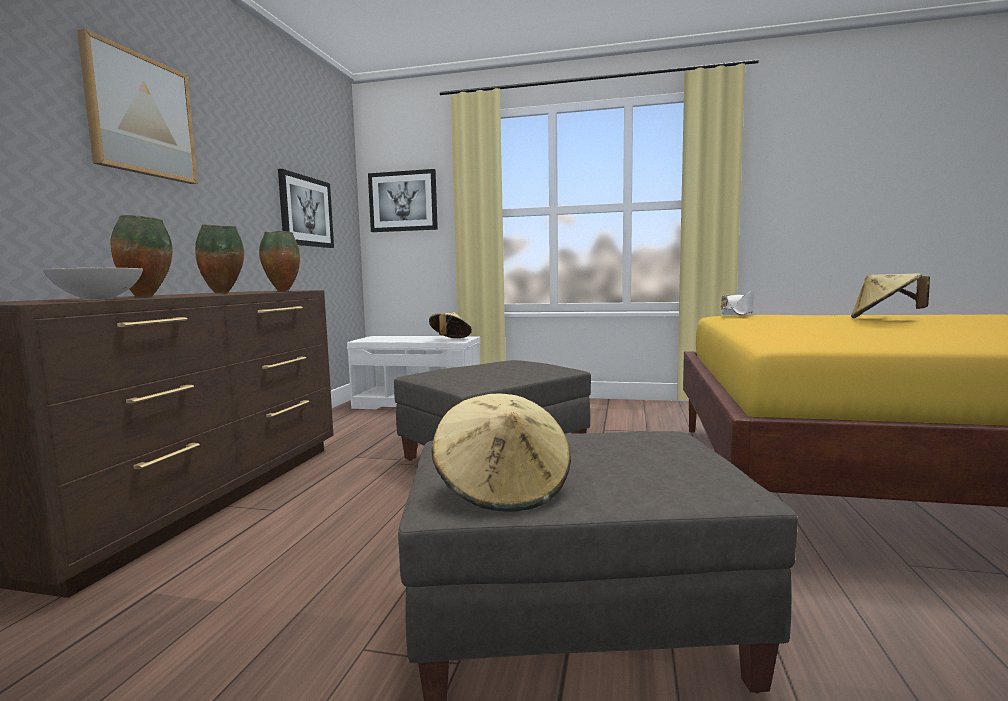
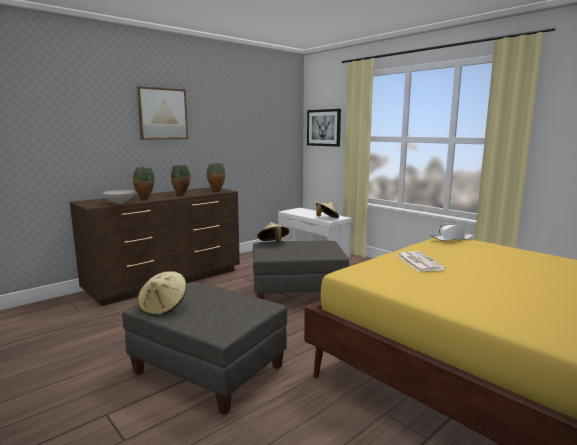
camera: 35 degrees right, 5 degrees up
picture [278,169,334,248] -> none
beige hat [851,273,930,318] -> beige hat moved to [257,222,289,242]
none -> newspaper [397,251,446,272]

